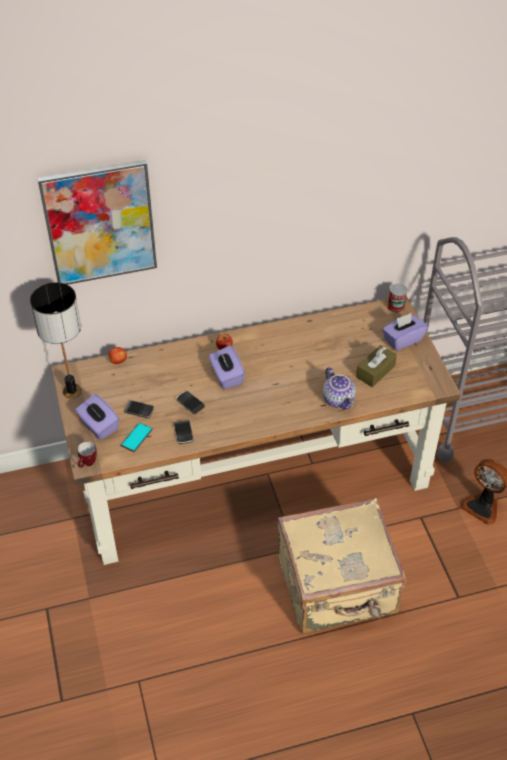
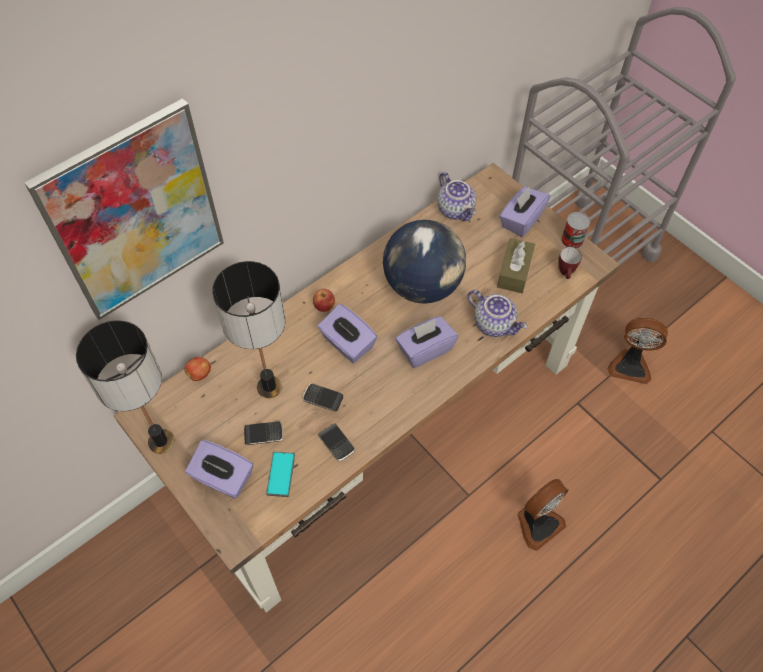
camera: 25 degrees left, 10 degrees up
mug [77,441,97,468] -> mug moved to [558,247,582,279]
beige suitcase [278,498,407,634] -> fan [518,479,568,551]
can [388,284,407,313] -> can moved to [561,212,590,249]
none -> table lamp [212,261,285,398]
none -> globe [383,220,466,304]
none -> purple tissue box [396,316,458,368]
none -> teapot [437,172,476,221]

